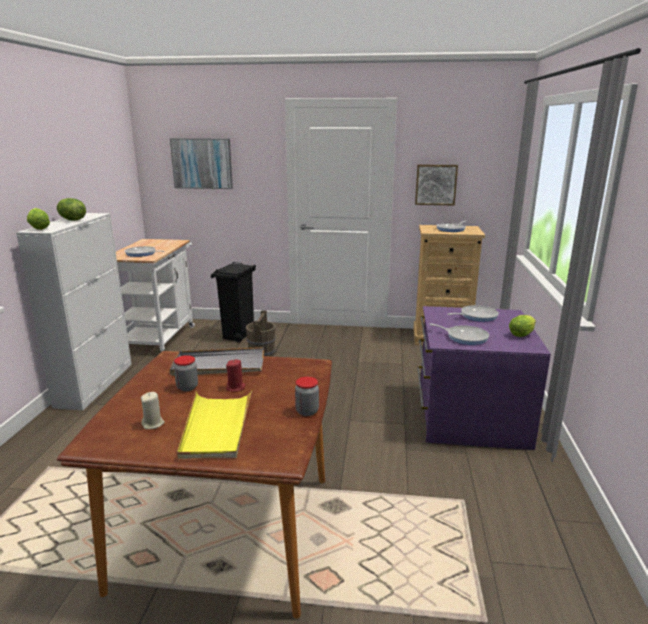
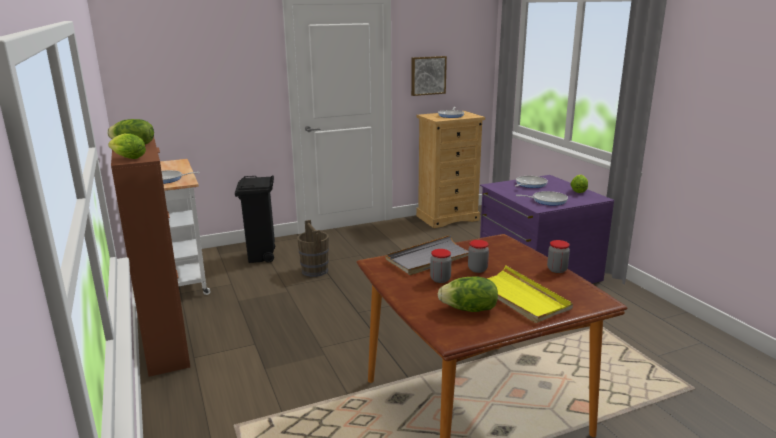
camera: 30 degrees left, 0 degrees up
white cabinet [16,213,132,411] -> brown cabinet [111,138,190,377]
beige candle [141,392,165,429] -> lettuce [438,277,498,312]
picture [170,138,233,189] -> none
red candle [226,359,245,392] -> jar [468,240,489,273]

